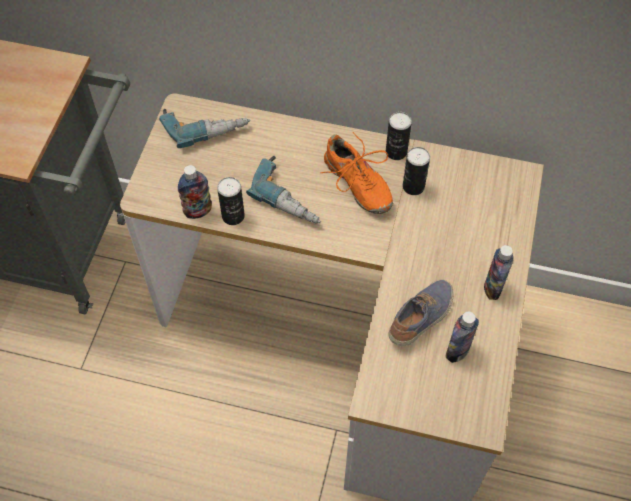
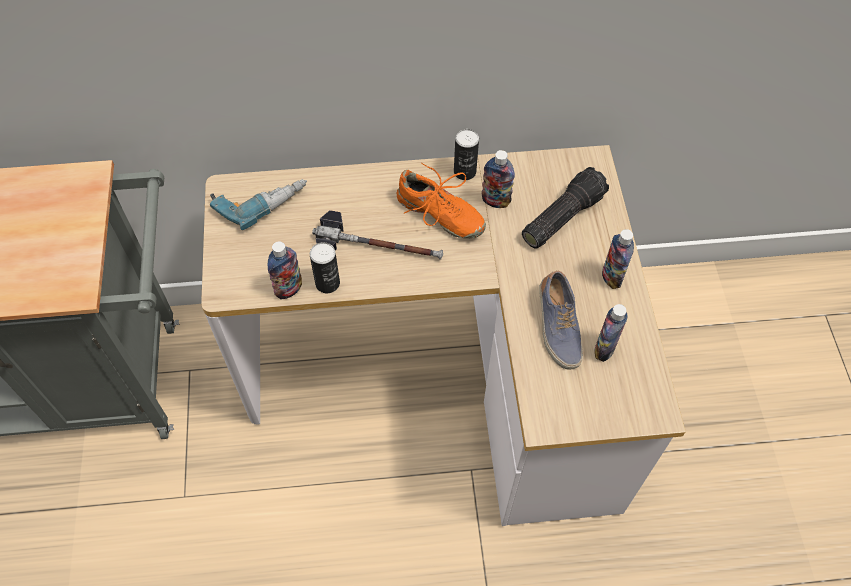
camera: 20 degrees left, 0 degrees up
power drill [246,156,321,224] -> hammer [312,210,443,260]
shoe [389,280,454,346] -> shoe turned 150 degrees clockwise [539,271,583,370]
can [403,147,430,195] -> bottle [481,150,515,208]
none -> flashlight [522,167,609,249]

